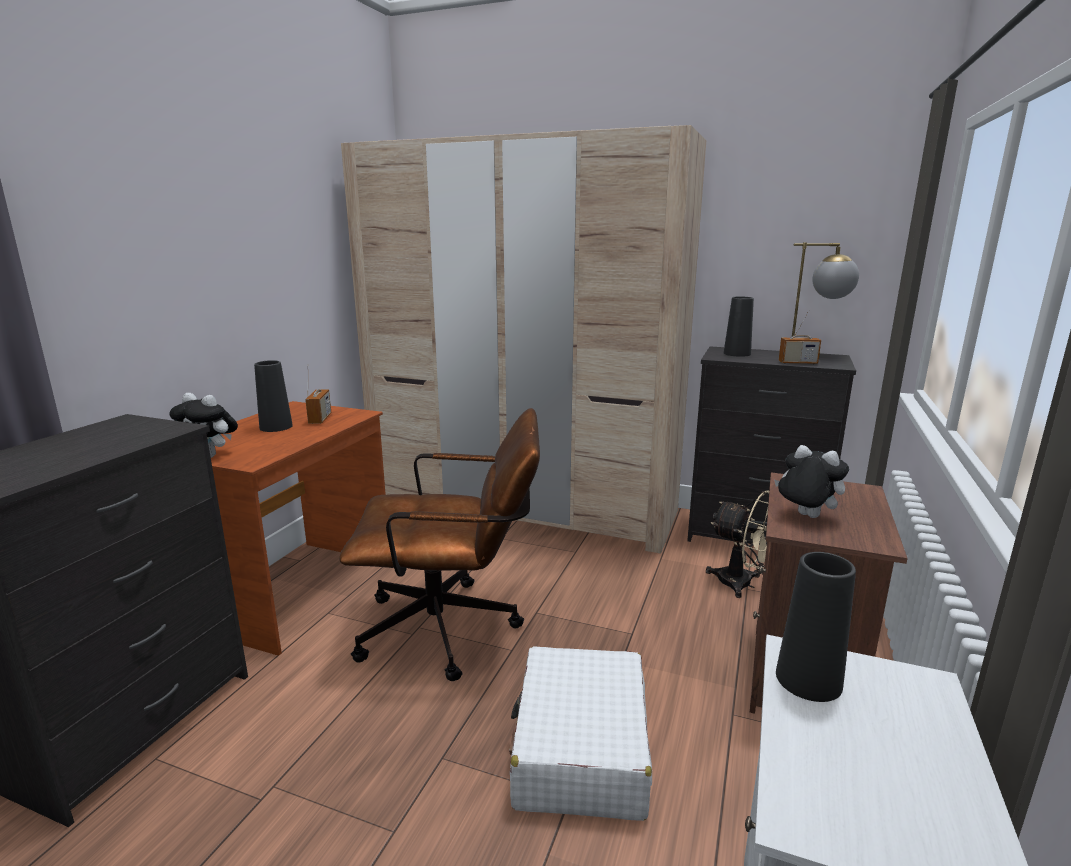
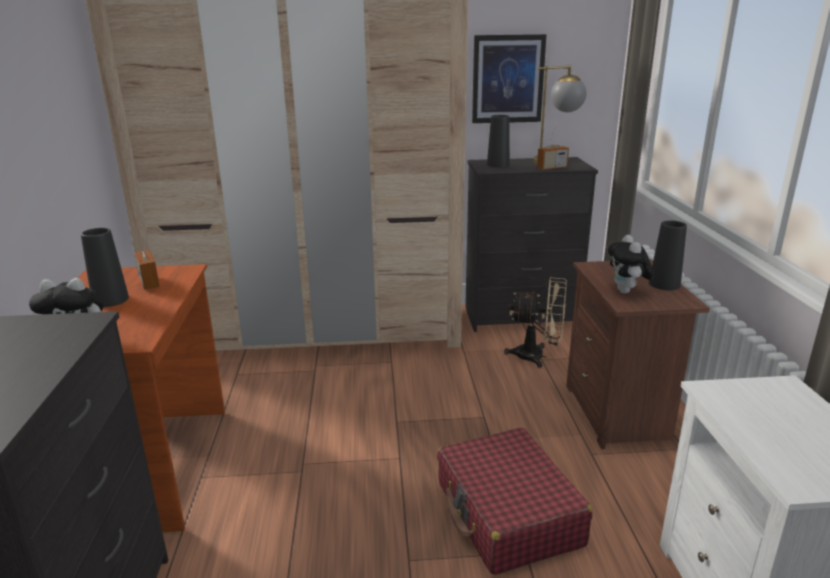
camera: 25 degrees left, 5 degrees up
brown office chair [339,408,540,681] -> none
white suitcase [509,646,652,821] -> red suitcase [437,428,592,575]
plush toy [774,445,849,518] -> plush toy turned 105 degrees counterclockwise [608,235,654,294]
black vase [776,552,856,702] -> black vase moved to [649,221,687,290]
none -> picture [472,34,547,123]

